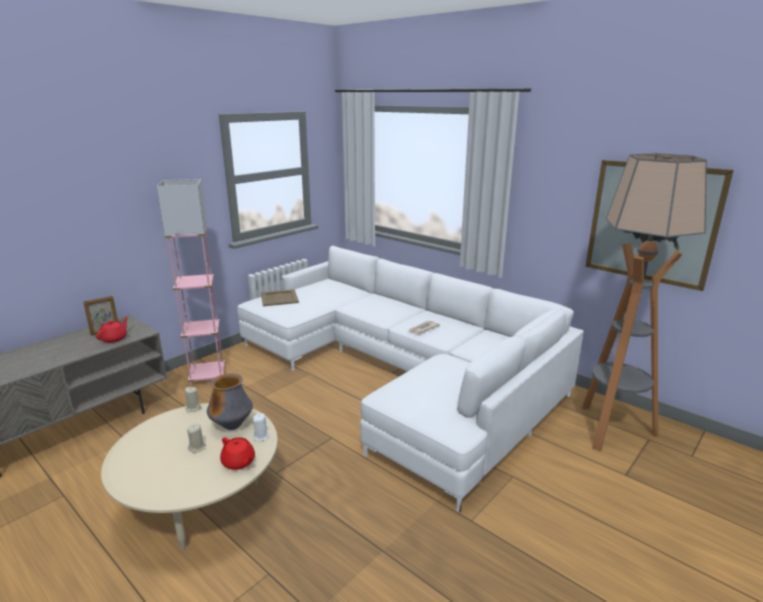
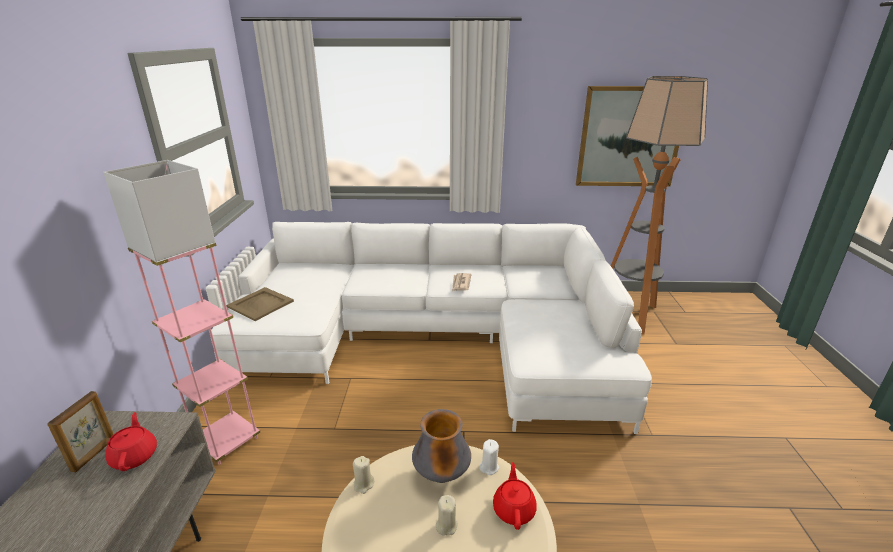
camera: 40 degrees left, 5 degrees up
red teapot [220,437,255,470] -> red teapot turned 90 degrees counterclockwise [493,462,537,530]

